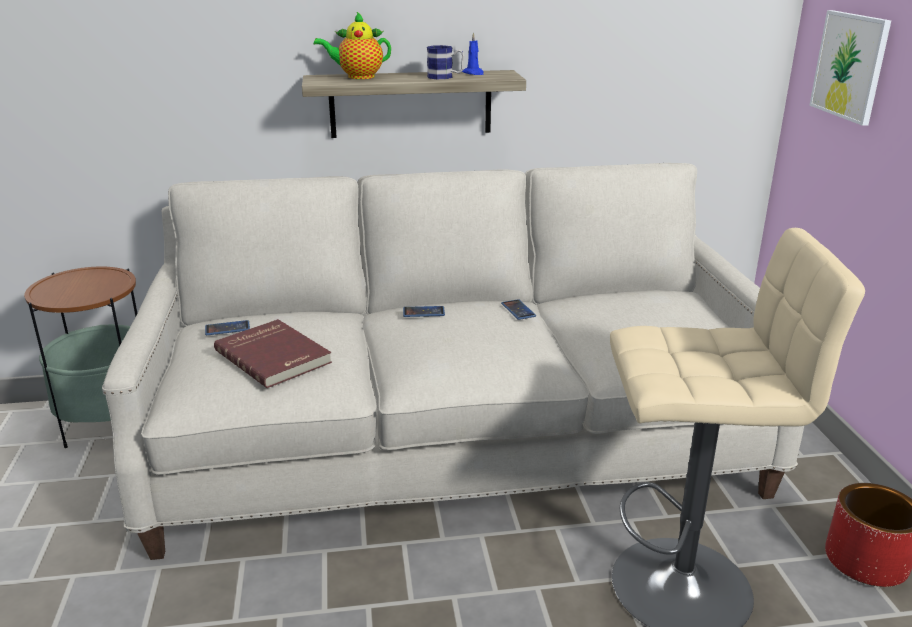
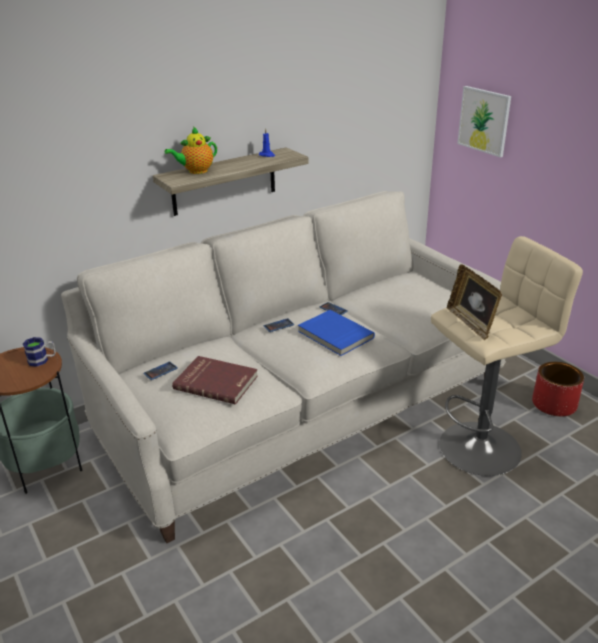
camera: 25 degrees left, 5 degrees up
mug [427,45,464,79] -> mug moved to [23,337,56,367]
none -> blue book [298,310,375,356]
none -> picture frame [447,264,502,340]

